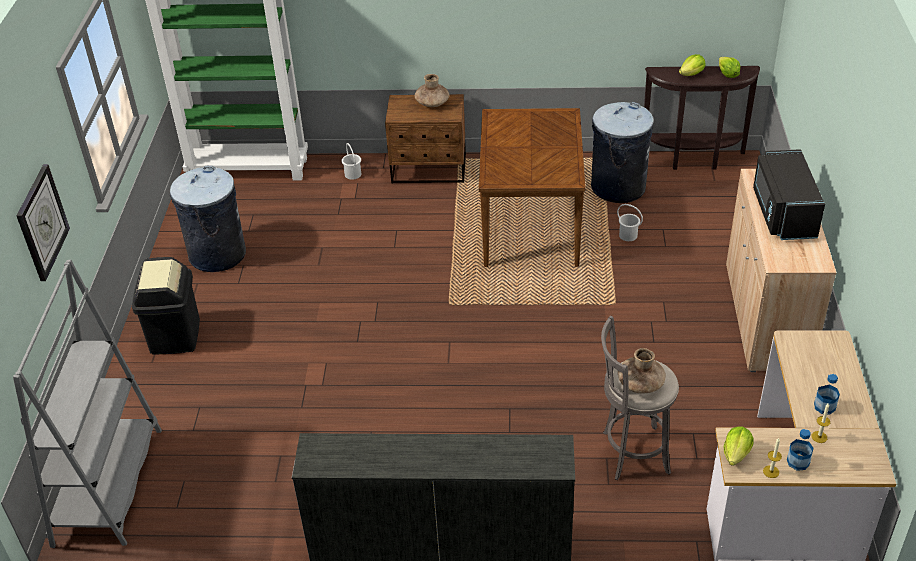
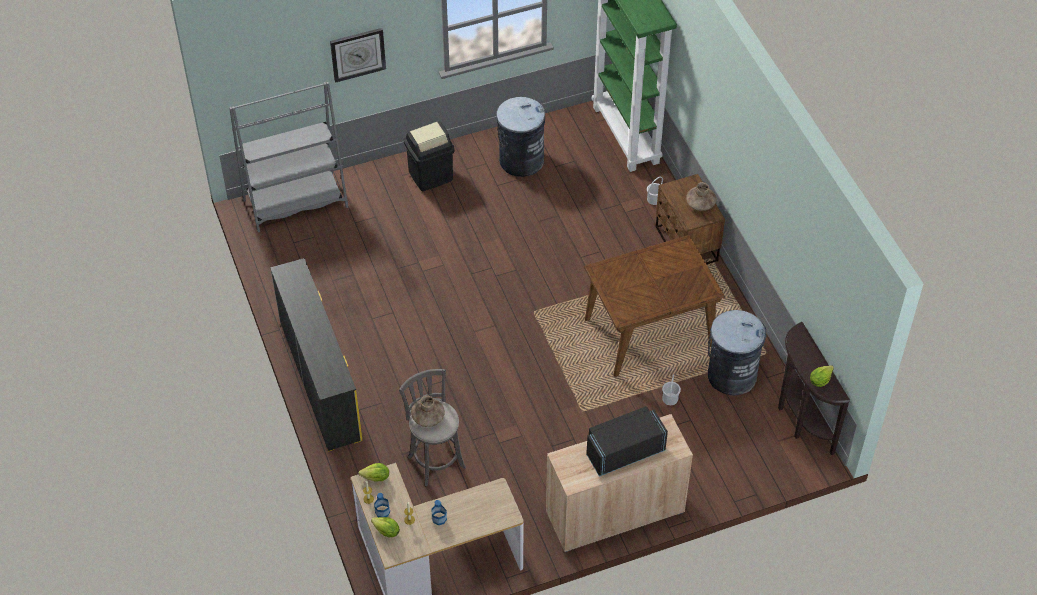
camera: 65 degrees right, 10 degrees up
lettuce [679,54,705,76] -> lettuce moved to [371,517,400,537]

